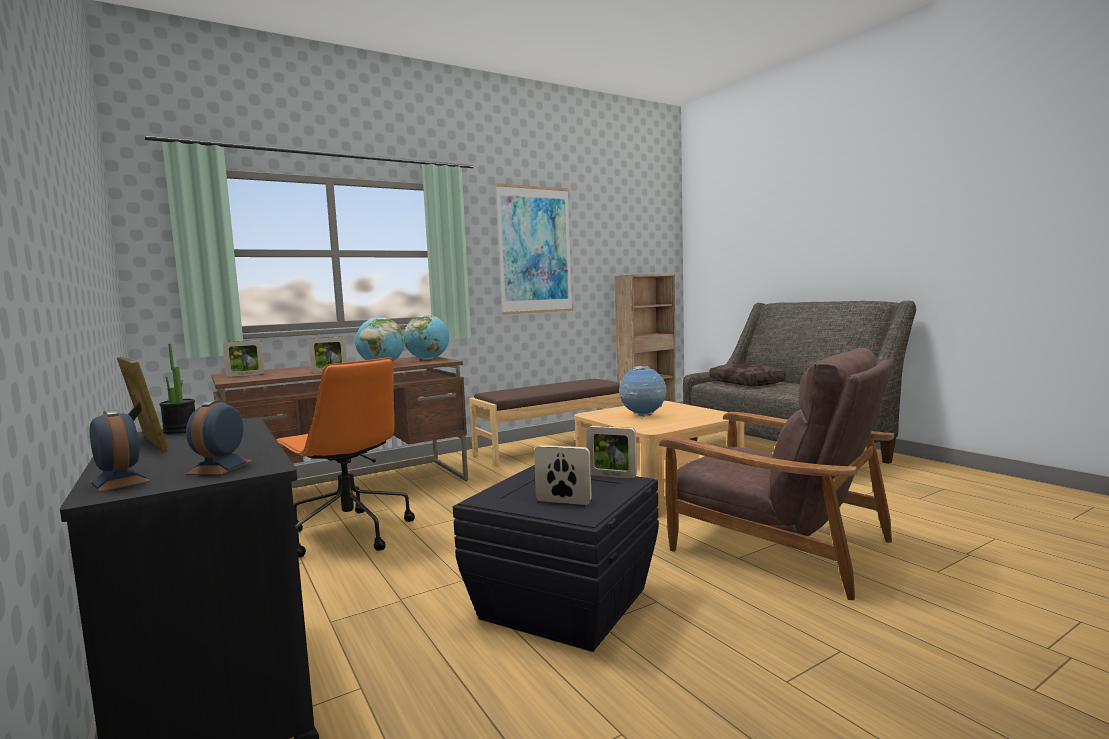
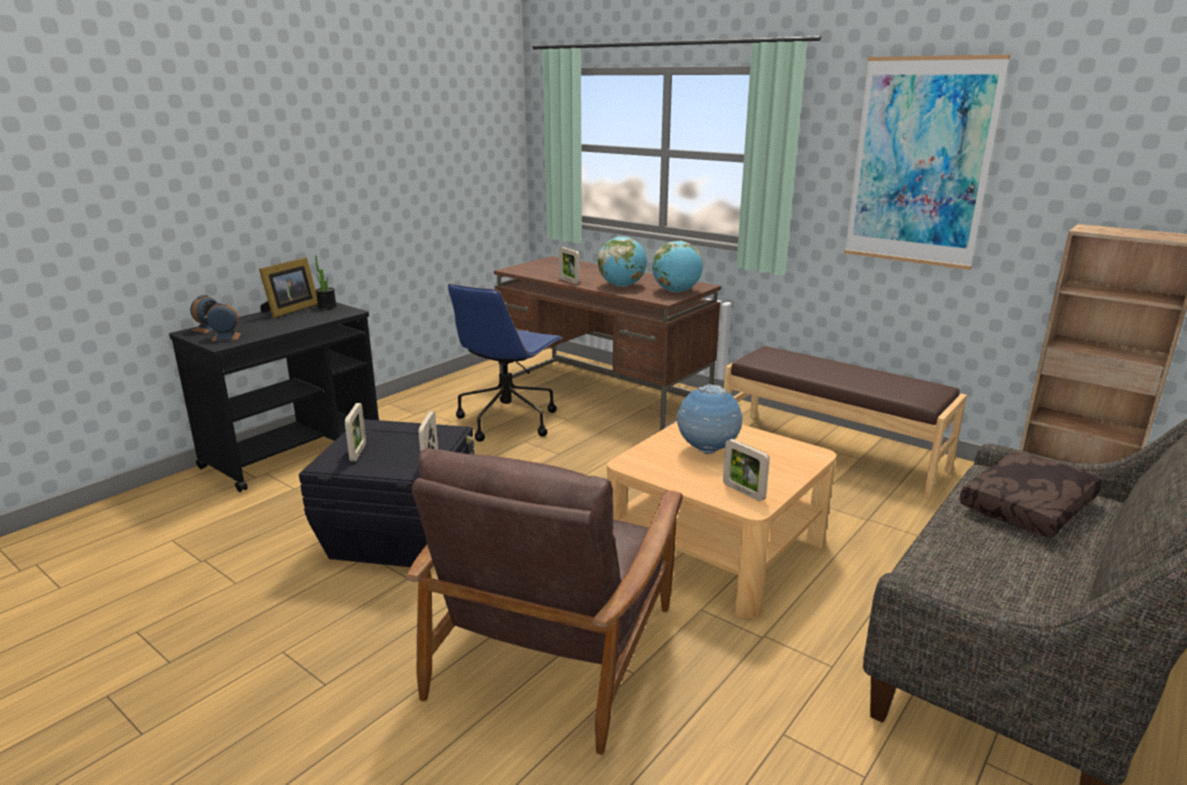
camera: 70 degrees right, 15 degrees up
picture frame [223,340,265,377] -> picture frame moved to [723,439,770,501]
orange office chair [276,357,415,558] -> blue office chair [448,284,563,442]

